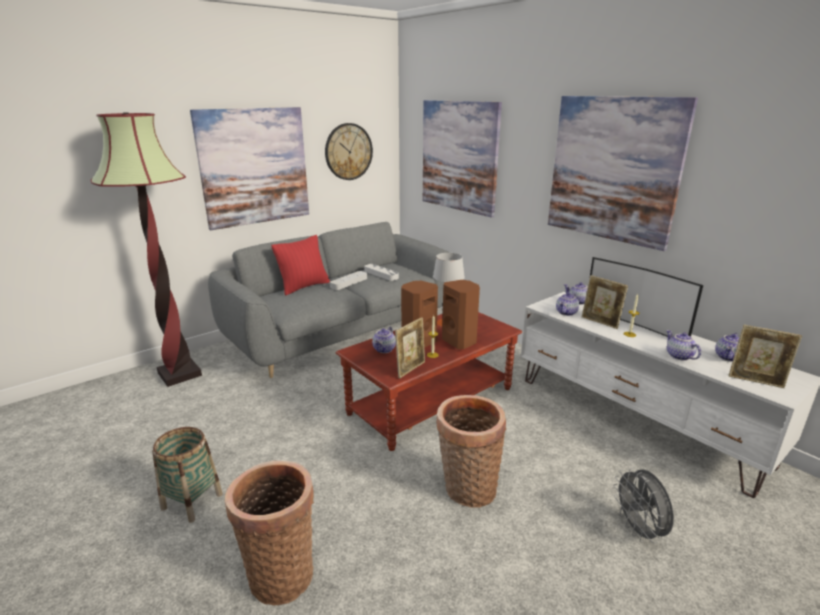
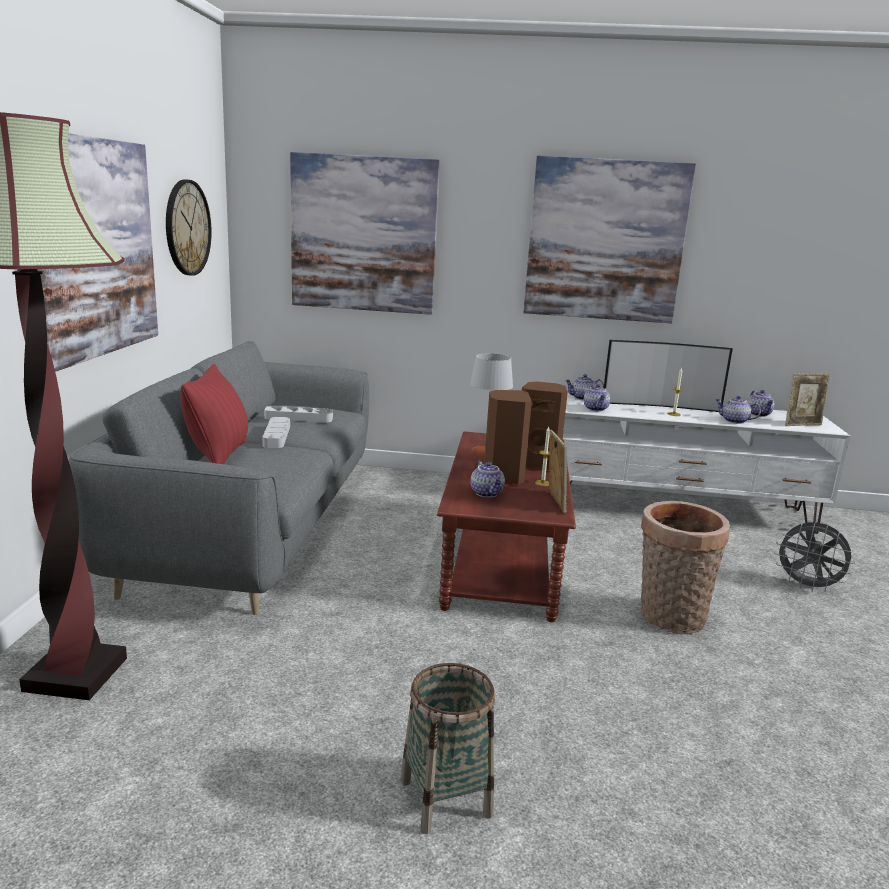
camera: 45 degrees left, 5 degrees down
basket [225,461,314,605] -> none
picture frame [582,275,628,329] -> none

